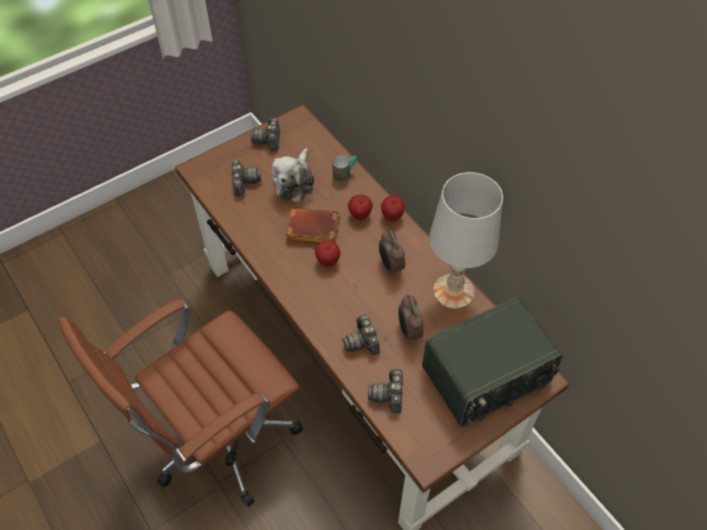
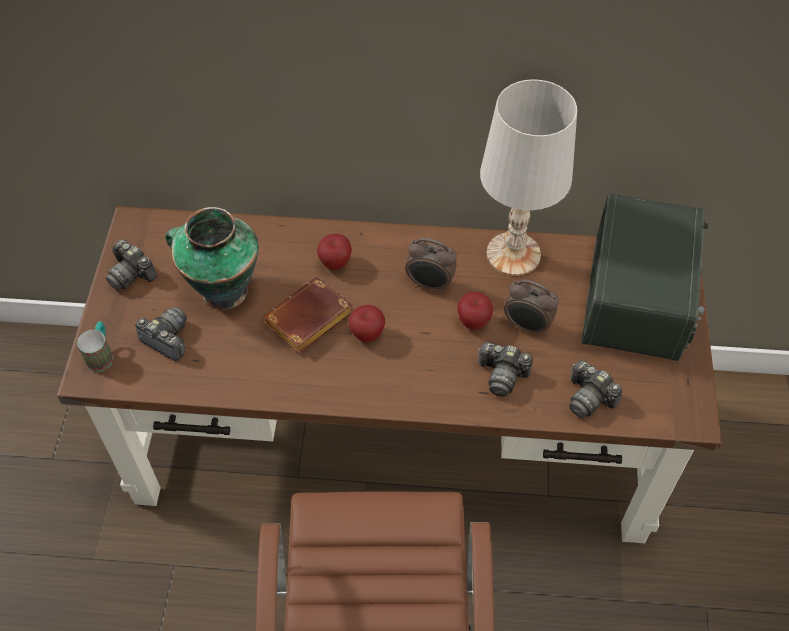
camera: 50 degrees left, 0 degrees up
plush toy [271,148,314,202] -> vase [165,207,259,310]
mug [332,155,356,183] -> mug moved to [77,321,113,372]
apple [381,195,405,221] -> apple moved to [457,292,493,330]

